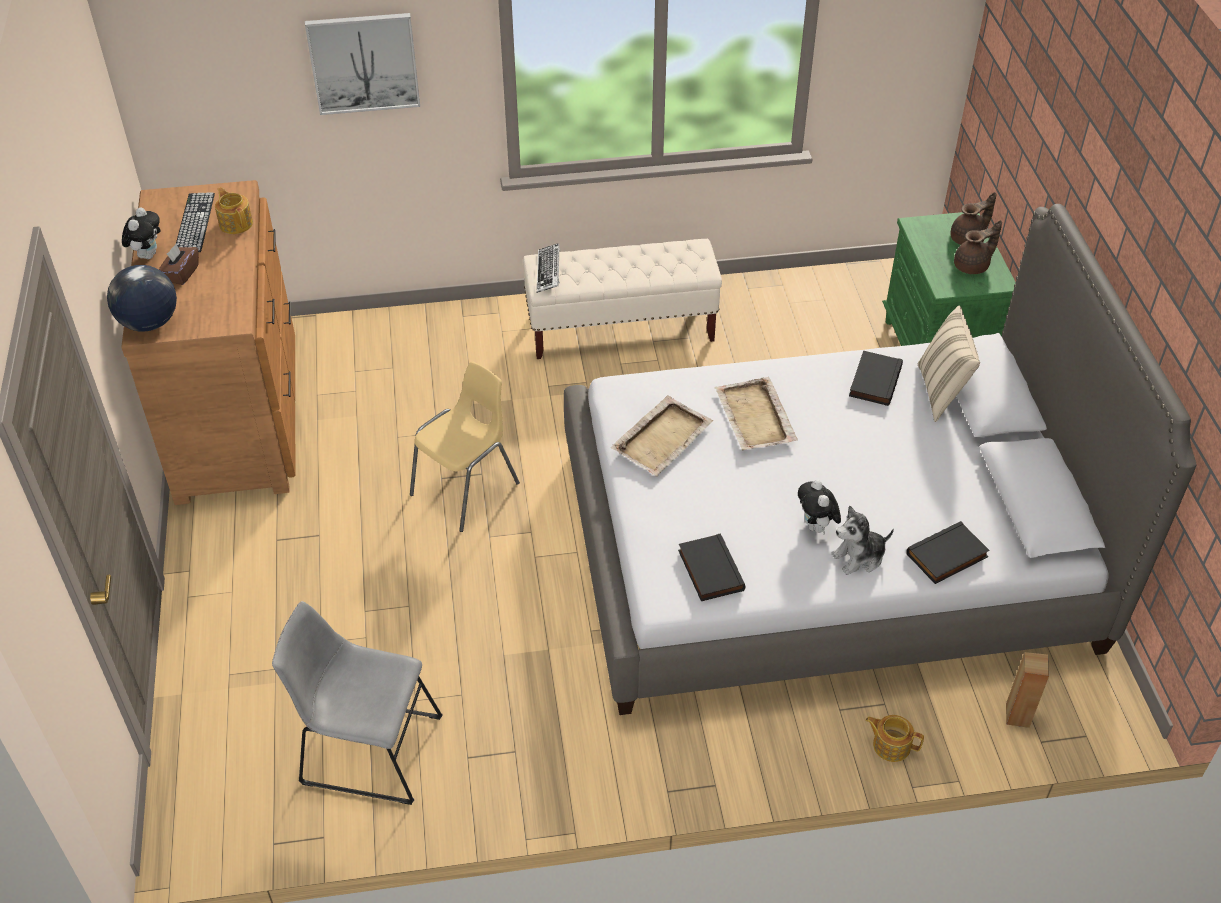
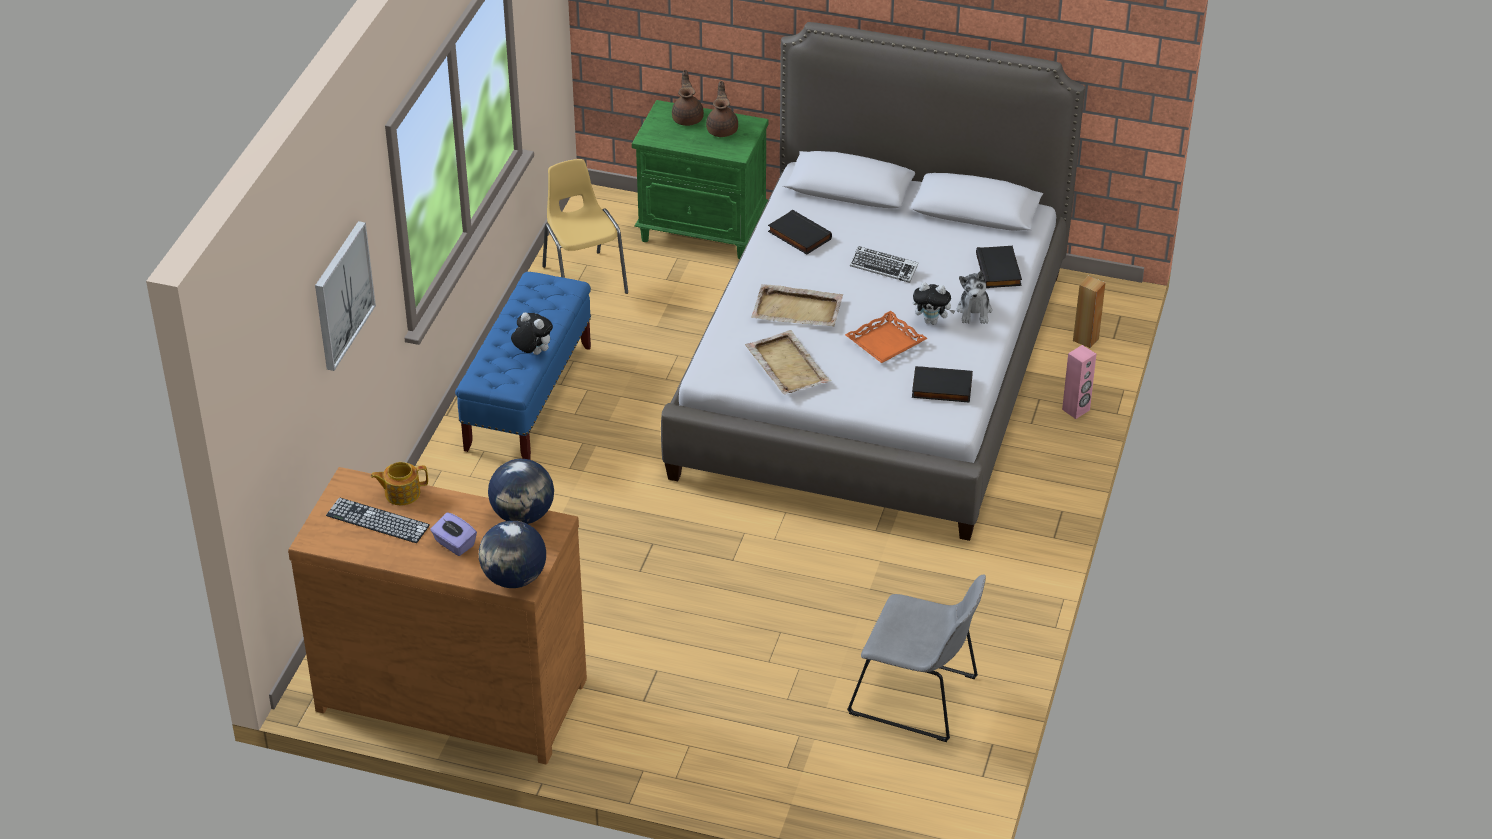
camera: 65 degrees left, 5 degrees down
plush toy [122,208,161,259] -> plush toy moved to [511,312,553,355]
brown tissue box [159,244,199,285] -> purple tissue box [430,512,477,556]
grey chair [272,601,443,805] -> grey chair turned 105 degrees counterclockwise [847,574,986,742]
yellow chair [410,361,520,532] -> yellow chair moved to [542,159,628,294]
beige bench [523,239,722,359] -> blue bench [455,272,591,460]
keyboard [536,243,560,293] -> keyboard moved to [850,246,919,283]
teapot [865,715,924,762] -> pink speaker [1062,345,1096,419]
beige pillow [918,305,980,422] -> none
none -> globe [488,459,554,524]
none -> orange tray [845,311,928,363]

